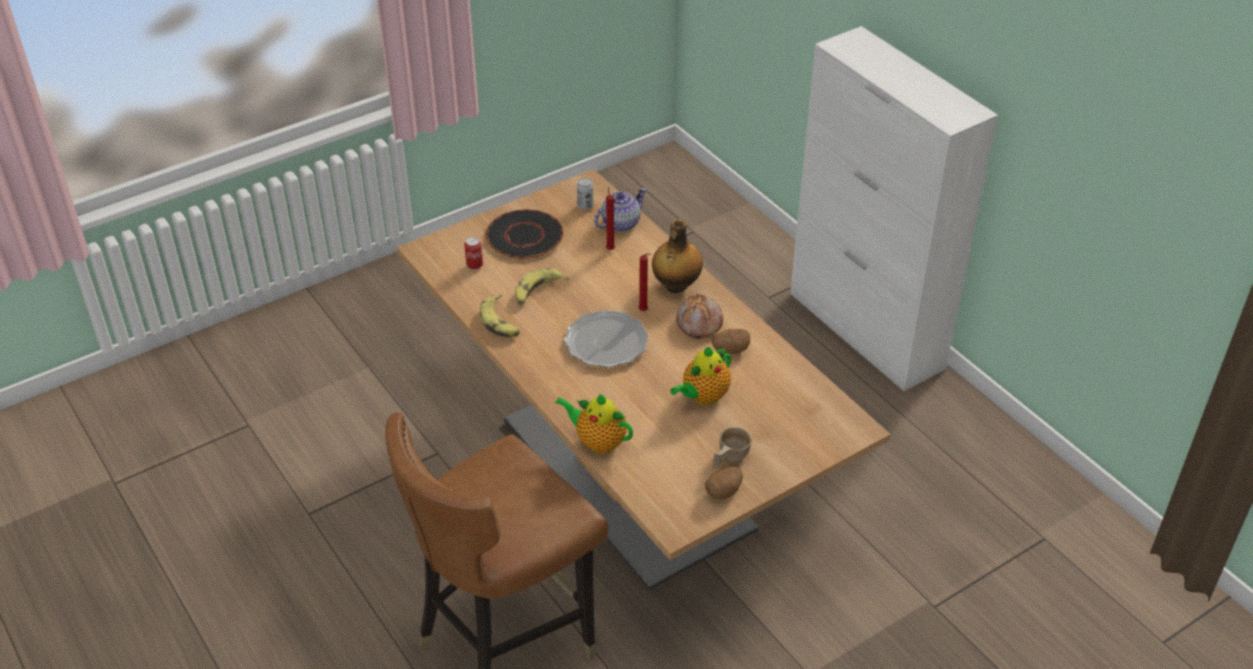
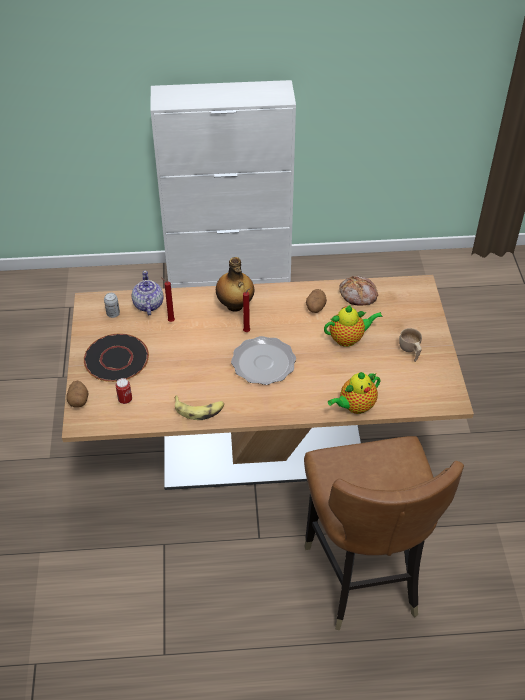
camera: 60 degrees left, 5 degrees up
banana [515,268,569,305] -> none
teapot [670,347,731,405] -> teapot turned 90 degrees counterclockwise [324,305,383,347]
bread [676,294,723,339] -> bread moved to [339,276,378,306]
potato [705,467,743,499] -> potato moved to [66,381,89,408]

